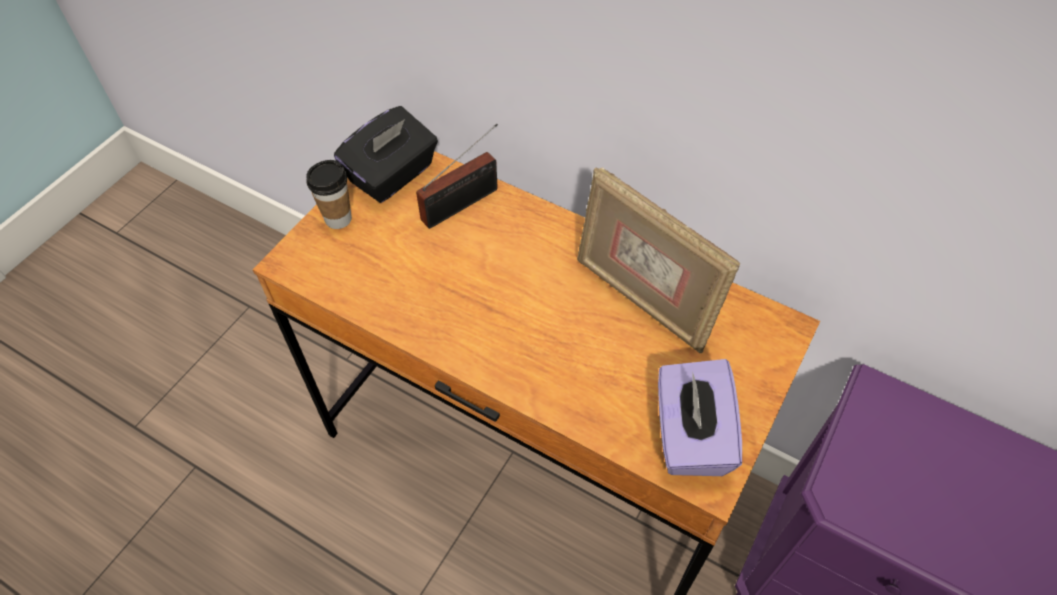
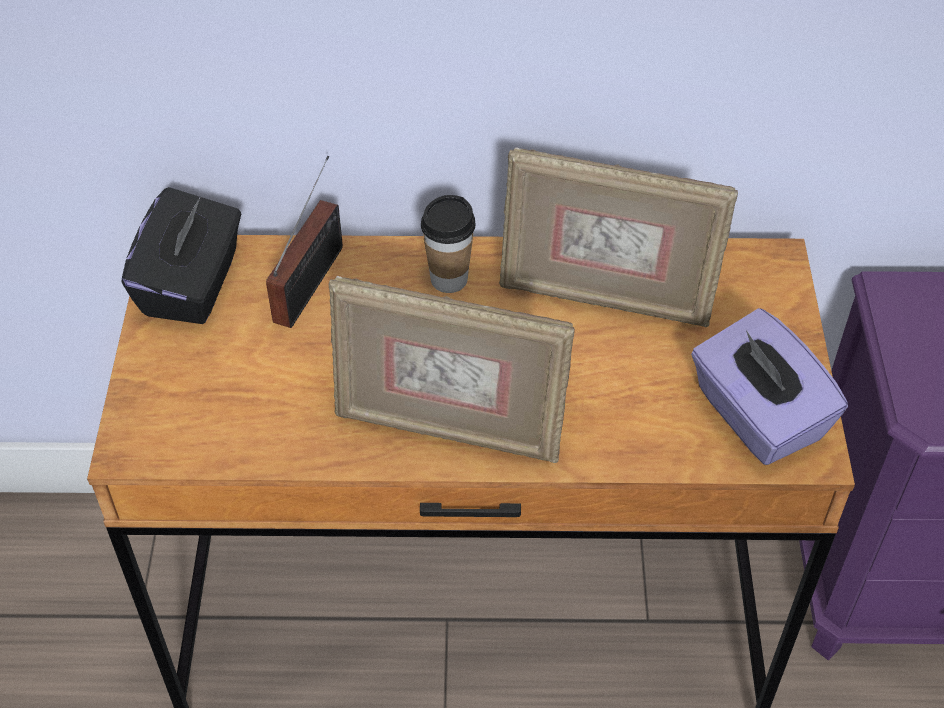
camera: 30 degrees left, 5 degrees down
cup [306,160,352,229] -> cup moved to [421,195,476,293]
none -> picture frame [329,276,575,463]

